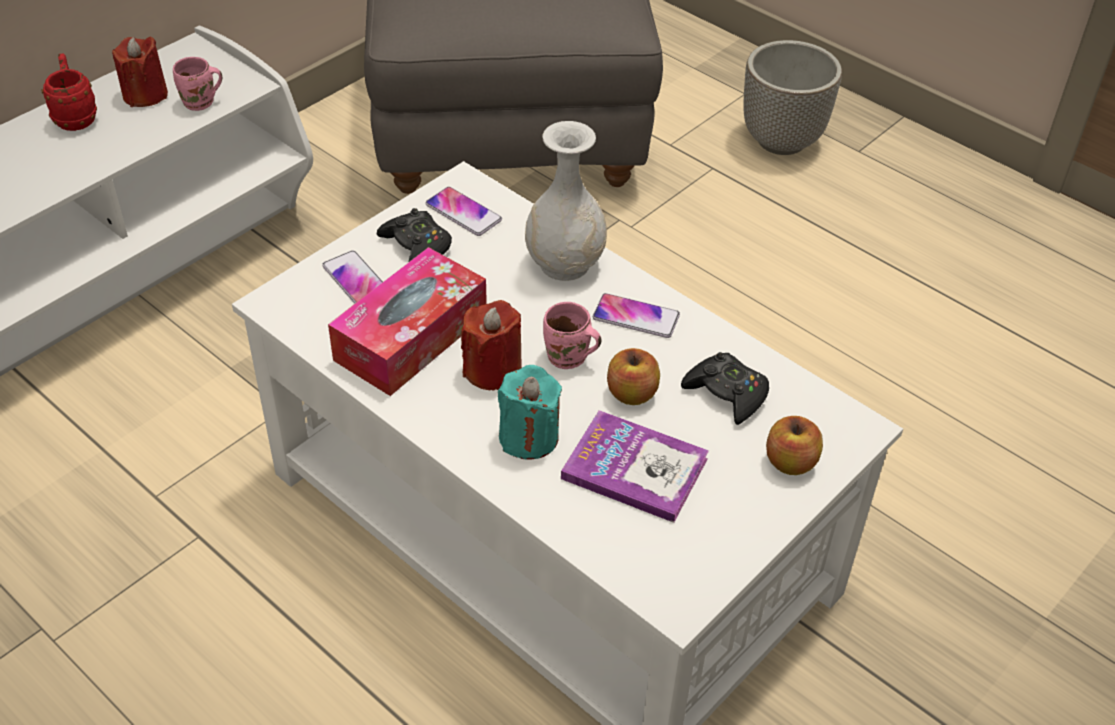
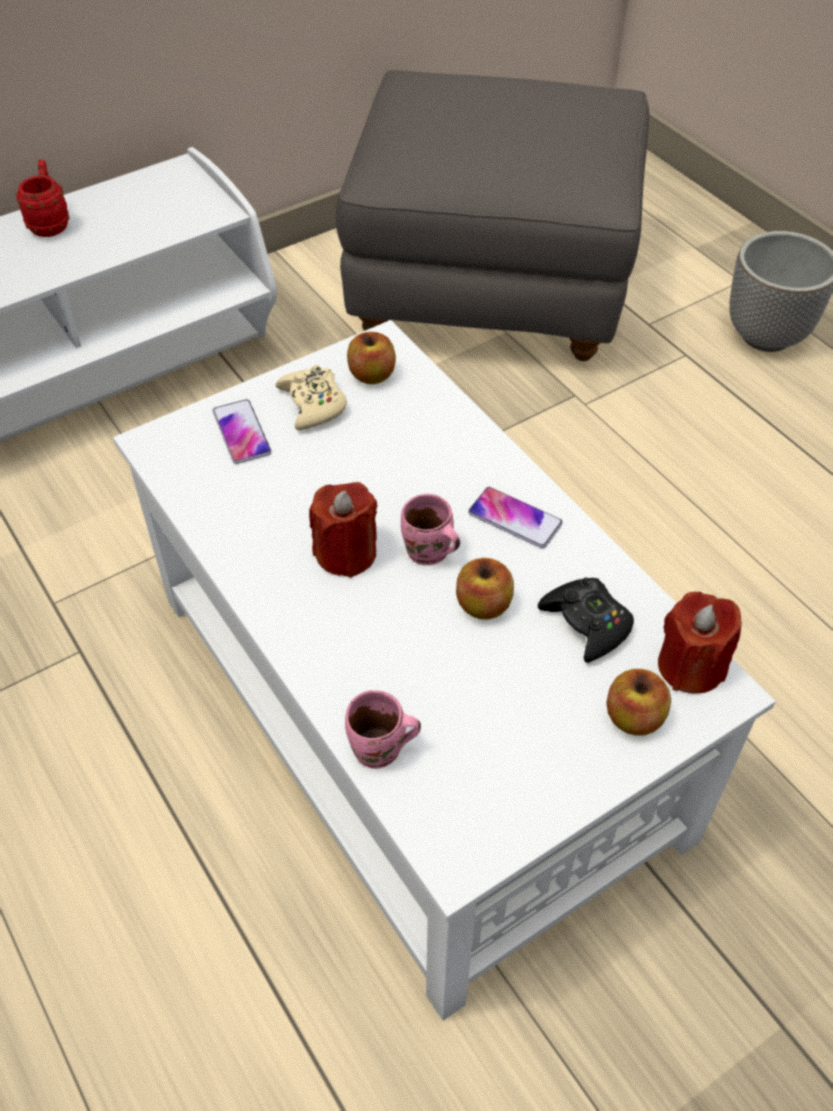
camera: 15 degrees right, 5 degrees up
red candle [112,37,168,107] -> red candle moved to [658,592,742,694]
pink mug [173,57,222,111] -> pink mug moved to [345,690,421,769]
tissue box [328,247,487,396] -> none
black game controller [377,208,452,262] -> beige game controller [275,365,347,430]
phone [425,187,502,236] -> apple [347,332,396,384]
turquoise candle [498,365,562,460] -> none
white vase [525,121,607,281] -> none
book [561,410,709,523] -> none

